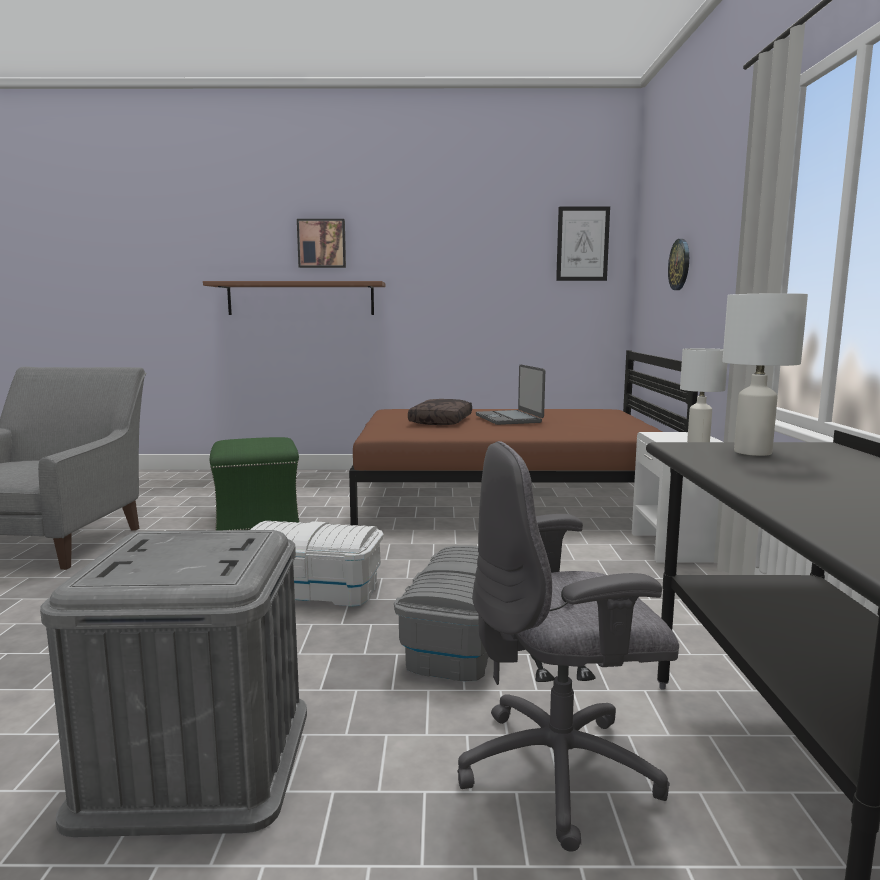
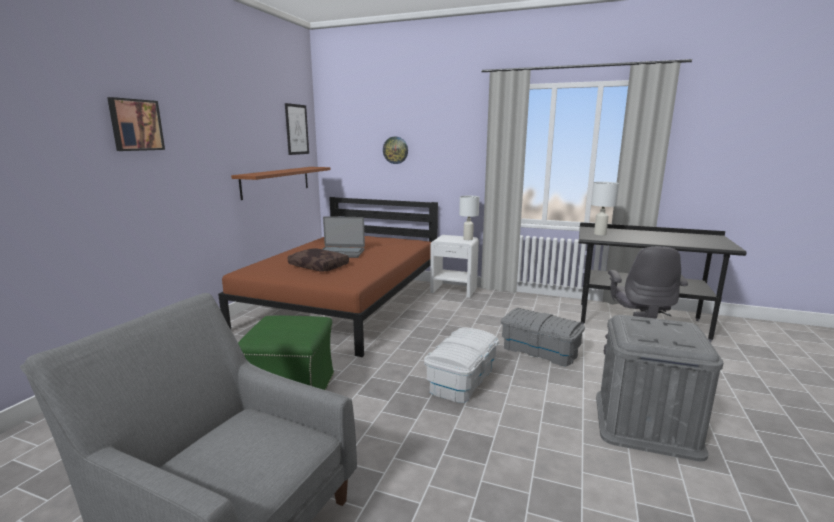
camera: 70 degrees left, 5 degrees up
brown shelf [203,281,385,315] -> brown shelf moved to [231,167,330,200]

